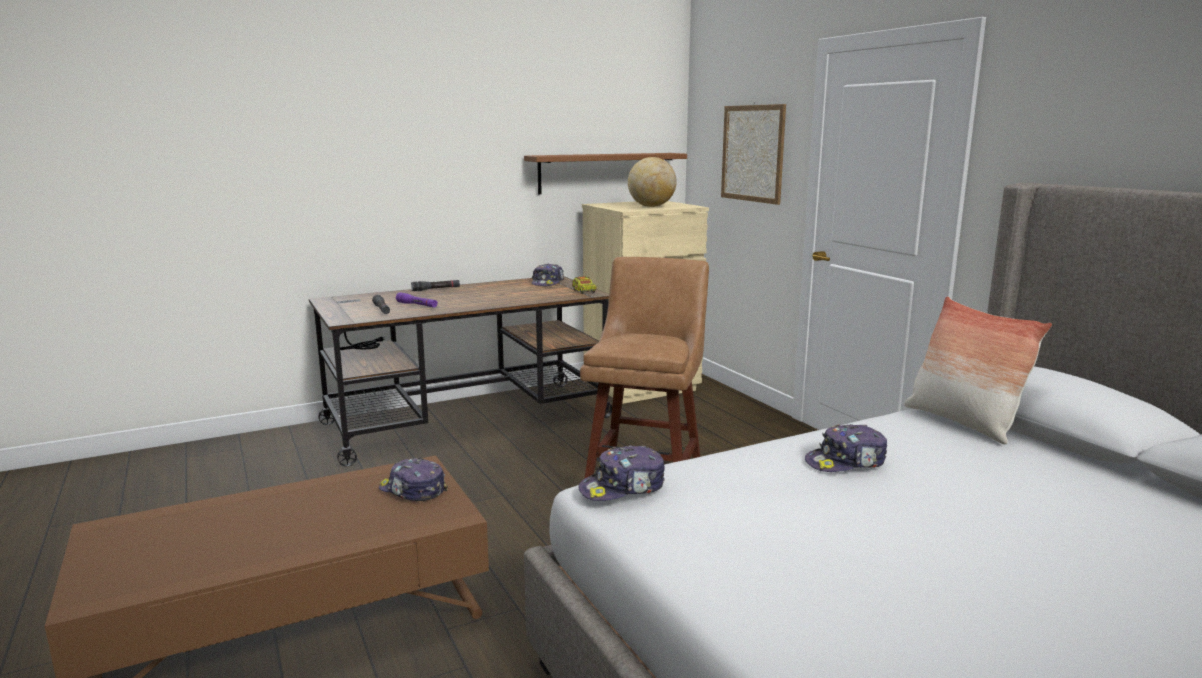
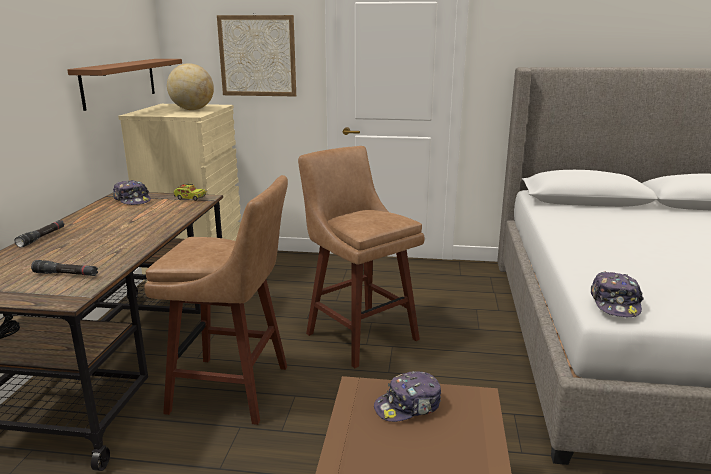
camera: 55 degrees left, 5 degrees up
purple flashlight [396,292,438,308] -> none
cap [805,424,887,472] -> none
pillow [904,296,1052,444] -> none
none -> brown stool [144,175,288,425]

